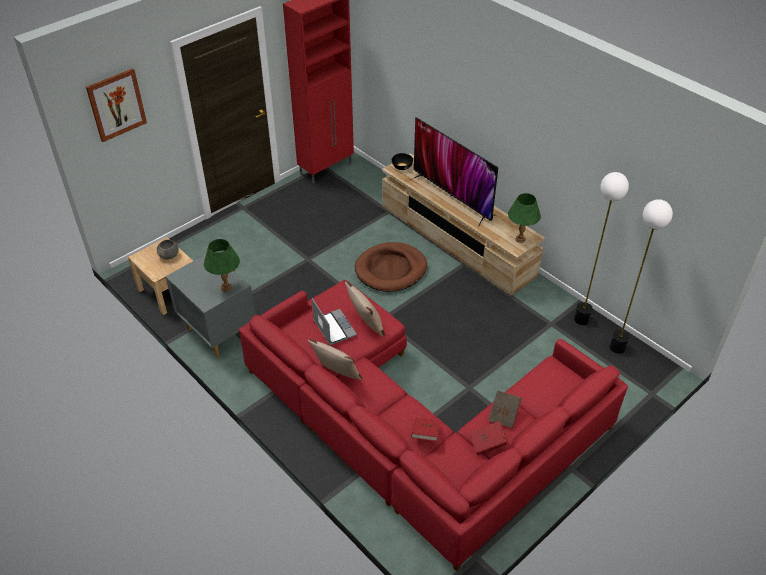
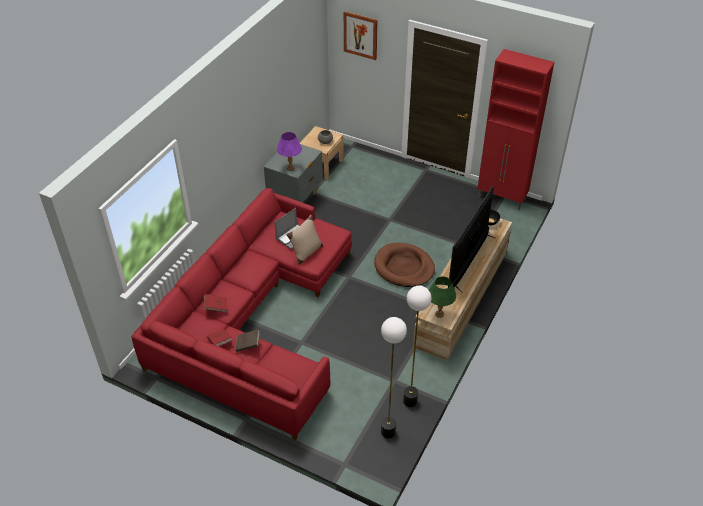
camera: 70 degrees right, 0 degrees up
green table lamp [204,239,240,292] -> purple table lamp [277,132,302,171]
beige pillow [308,339,362,380] -> none

